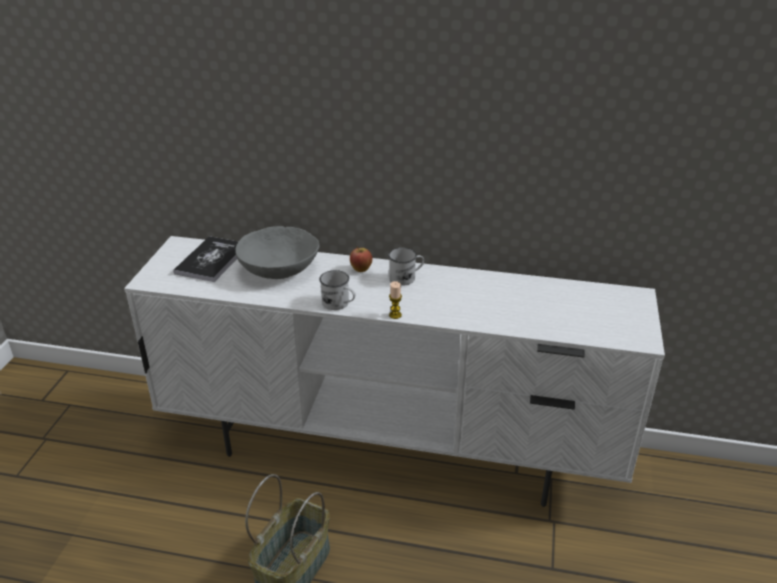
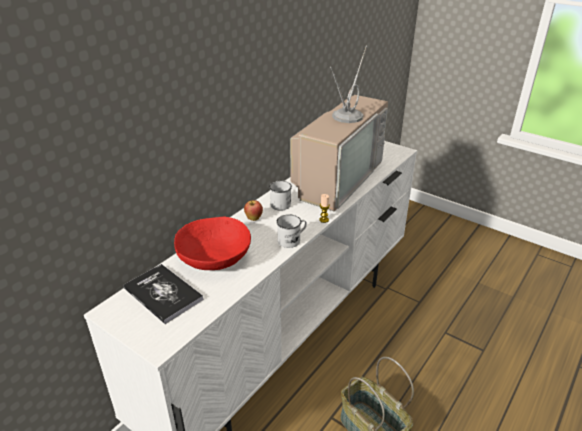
camera: 65 degrees left, 0 degrees up
grey bowl [235,226,320,279] -> red bowl [174,216,251,270]
none -> television [290,45,388,211]

